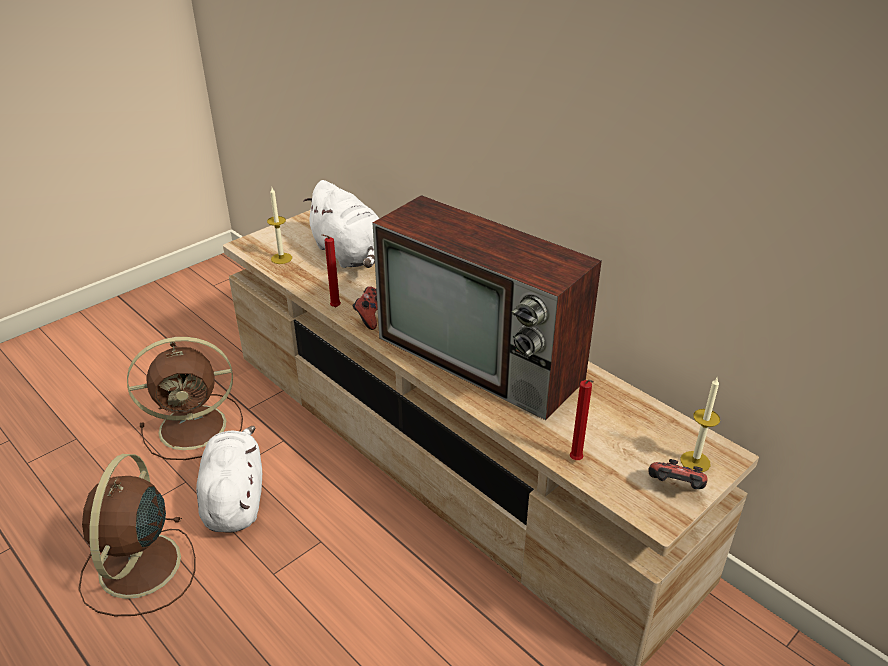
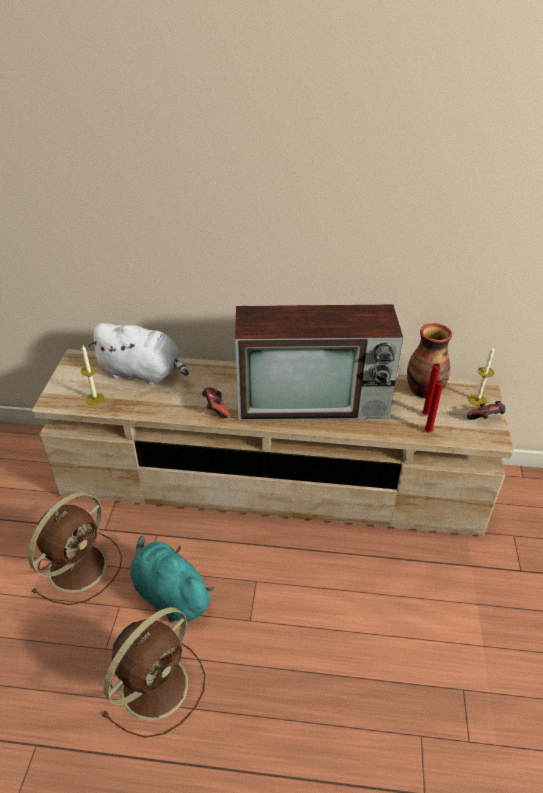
camera: 40 degrees left, 5 degrees up
brown fan [78,454,196,616] -> brown fan turned 105 degrees counterclockwise [102,607,205,738]
white plush toy [196,426,262,533] -> turquoise plush toy [130,536,215,622]
red candle [322,234,341,307] -> red candle moved to [422,364,440,415]
none -> vase [407,323,452,398]

